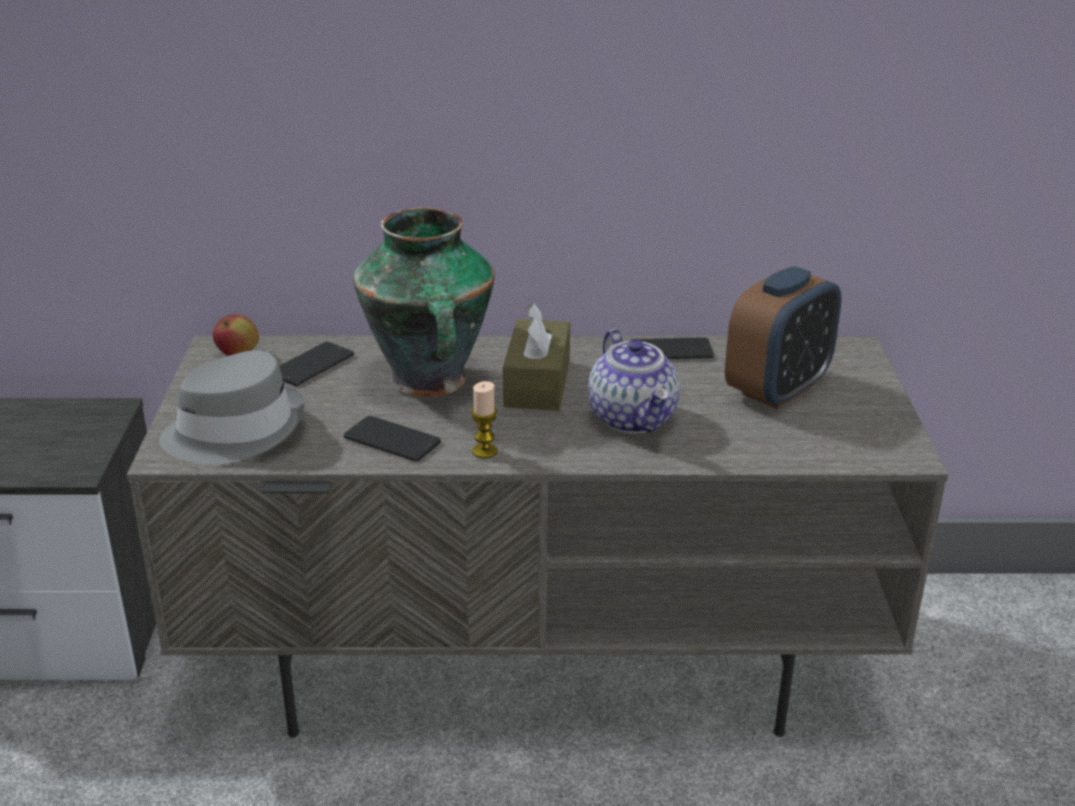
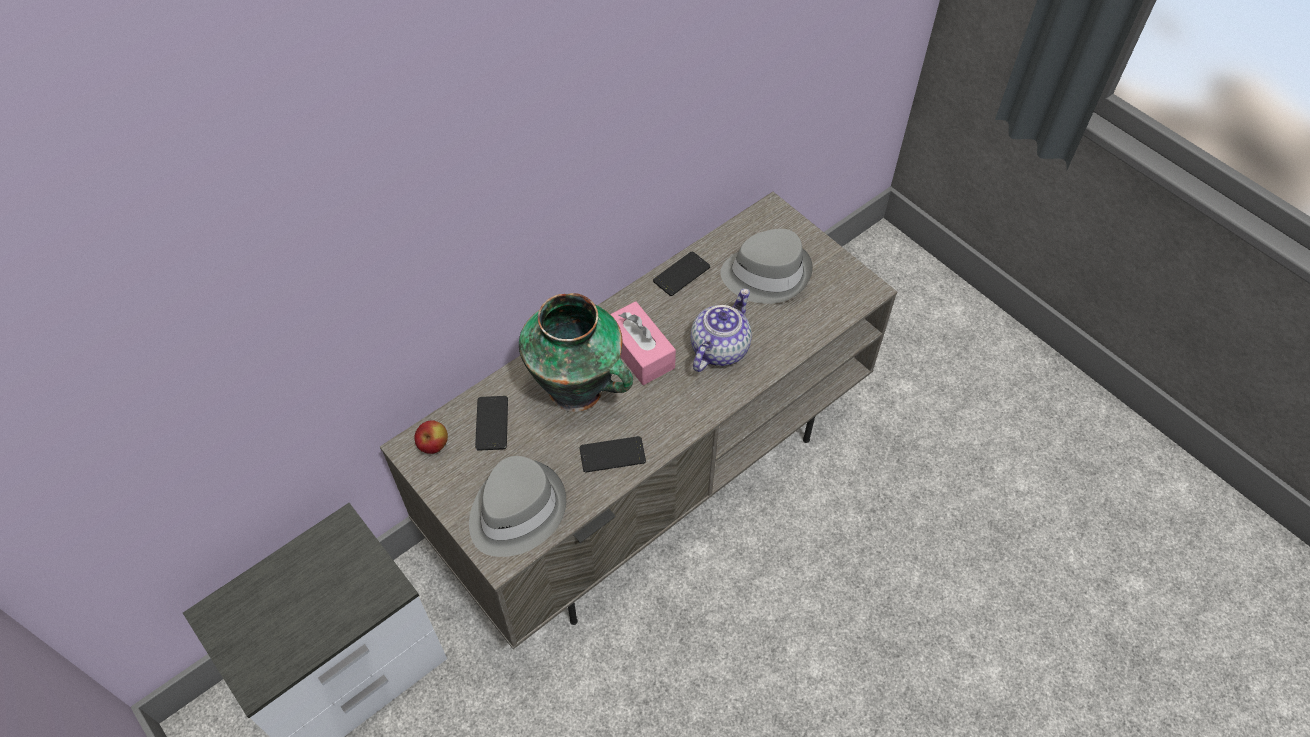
camera: 40 degrees left, 25 degrees up
candle [471,381,498,458] -> none
brown tissue box [503,302,570,411] -> pink tissue box [611,301,676,385]
teapot [588,329,680,434] -> teapot turned 90 degrees counterclockwise [691,289,752,372]
alarm clock [725,266,842,409] -> grey hat [720,229,812,304]

